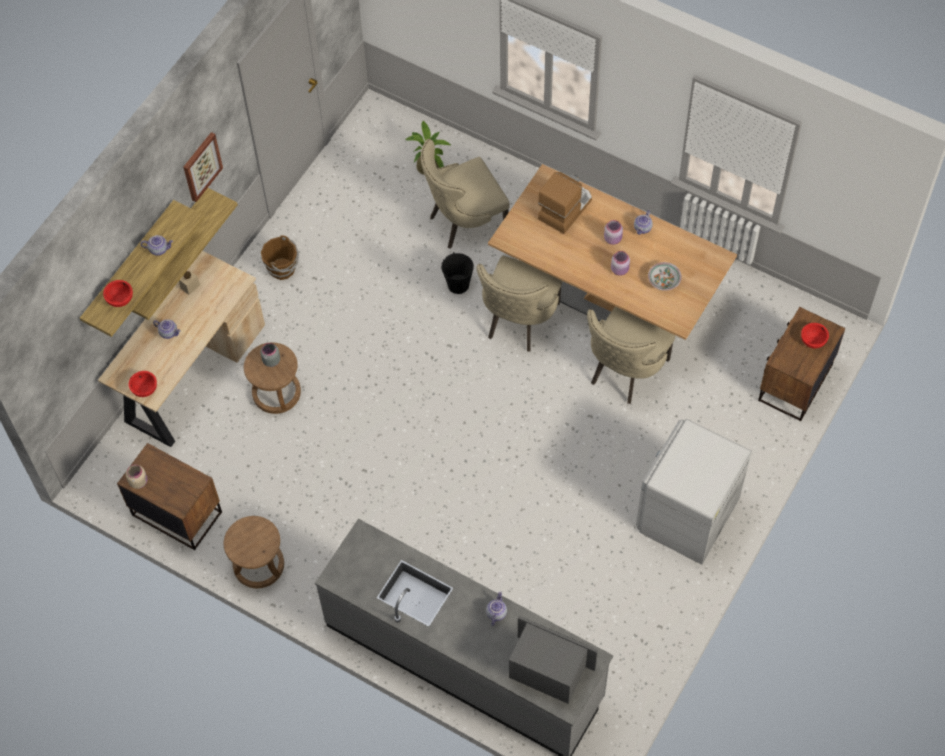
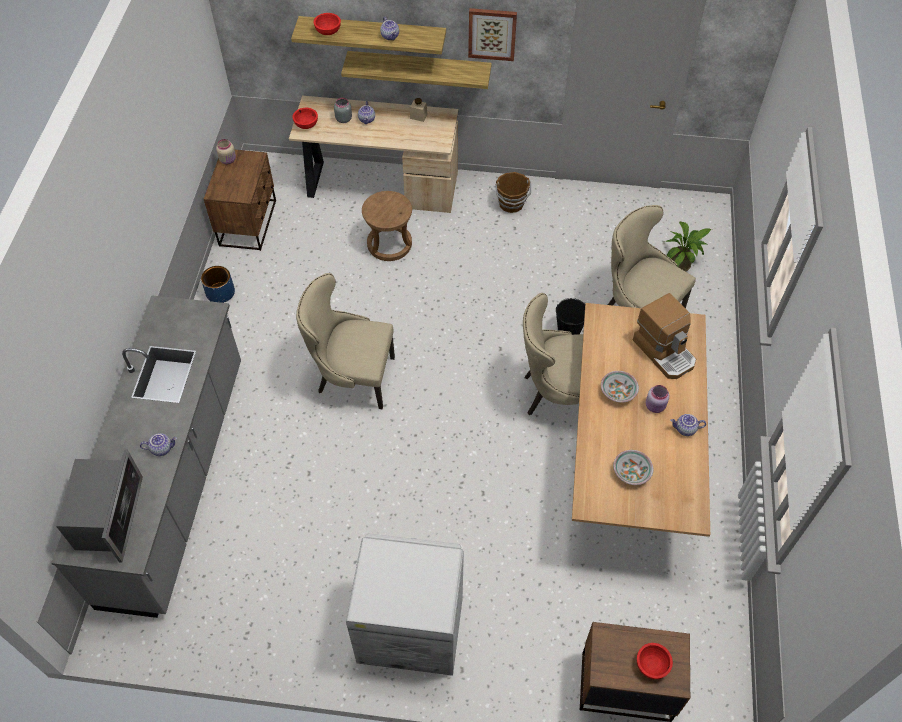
camera: 65 degrees right, 5 degrees down
brown stool [224,516,284,588] -> blue planter [201,266,235,303]
grey jar [260,343,280,367] -> grey jar moved to [334,98,352,123]
coffee machine [538,172,592,234] -> coffee machine turned 45 degrees clockwise [633,293,696,379]
beige chair [587,306,675,404] -> beige chair moved to [296,273,395,409]
pink jar [611,251,630,276] -> none
none -> bowl [601,371,639,403]

